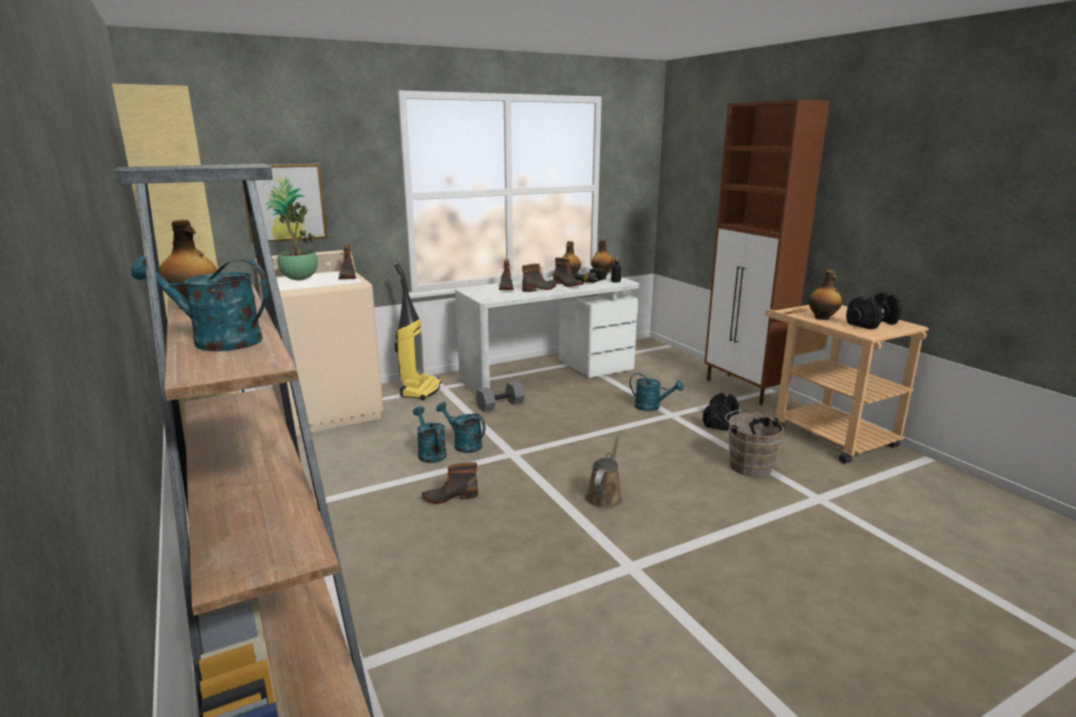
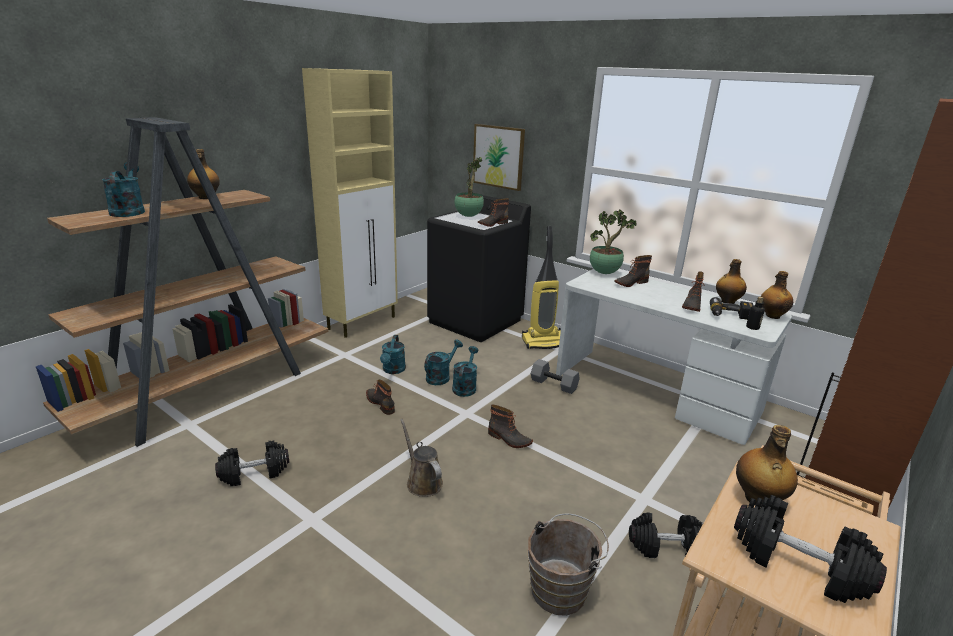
camera: 65 degrees right, 5 degrees up
beige washing machine [255,250,383,435] -> black washing machine [427,195,531,342]
boot [522,264,557,292] -> boot moved to [488,405,533,448]
brown watering can [585,433,622,508] -> brown watering can turned 120 degrees counterclockwise [401,419,443,497]
turquoise watering can [629,373,684,411] -> turquoise watering can moved to [380,335,406,374]
none -> black dumbbell [215,440,289,486]
none -> potted plant [590,209,636,274]

